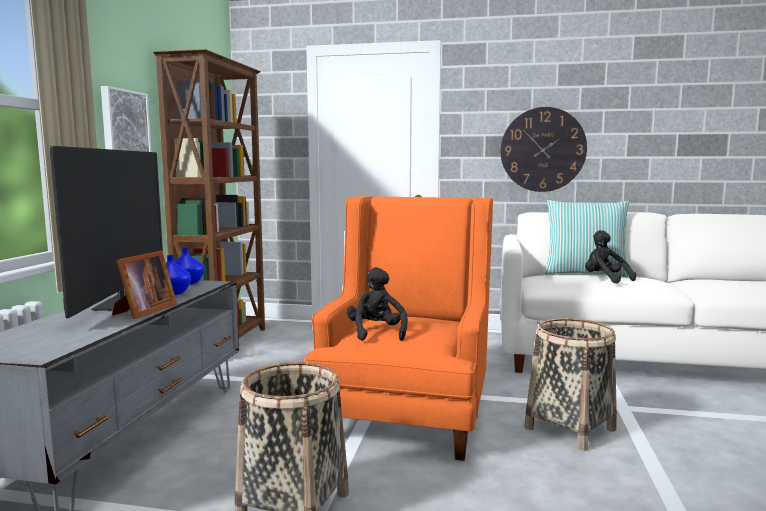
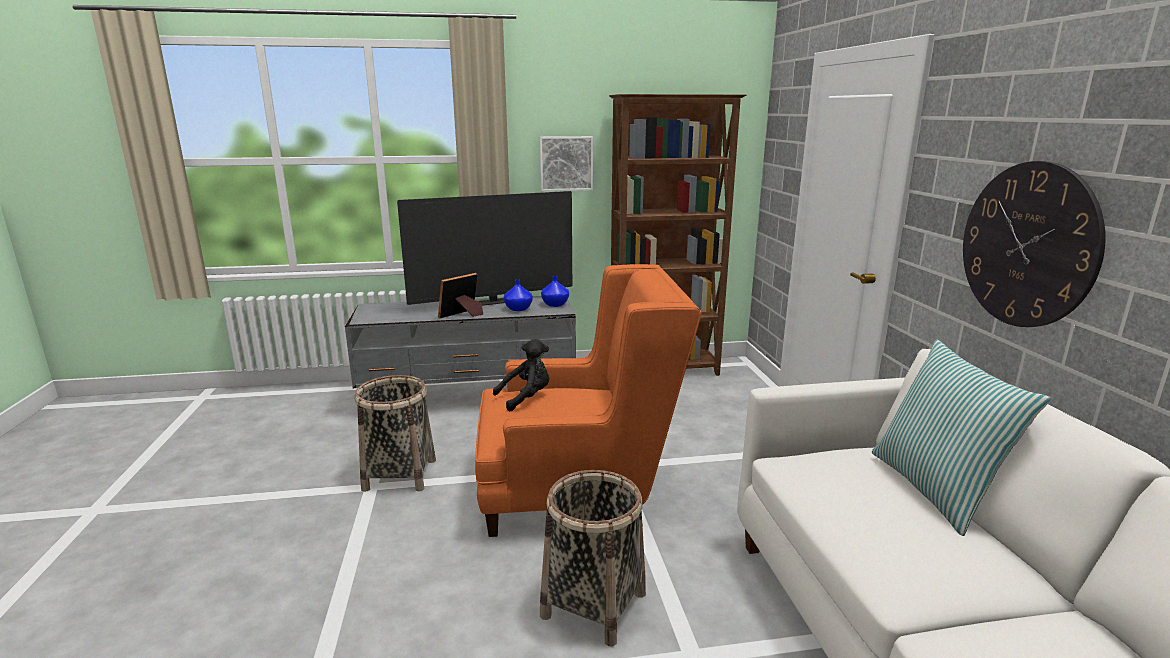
camera: 70 degrees right, 10 degrees up
picture frame [112,251,177,319] -> picture frame turned 135 degrees clockwise [438,273,483,318]
black plush toy [585,230,636,283] -> none

